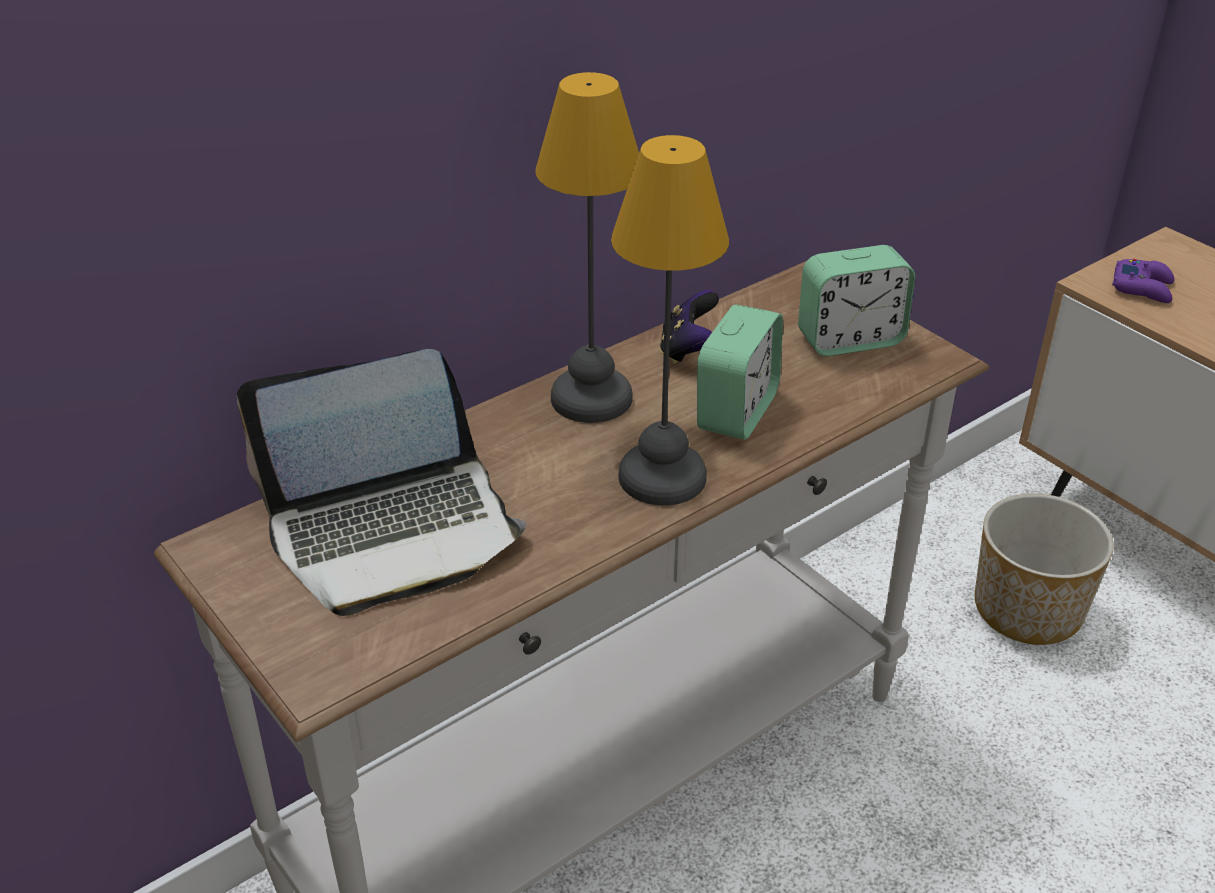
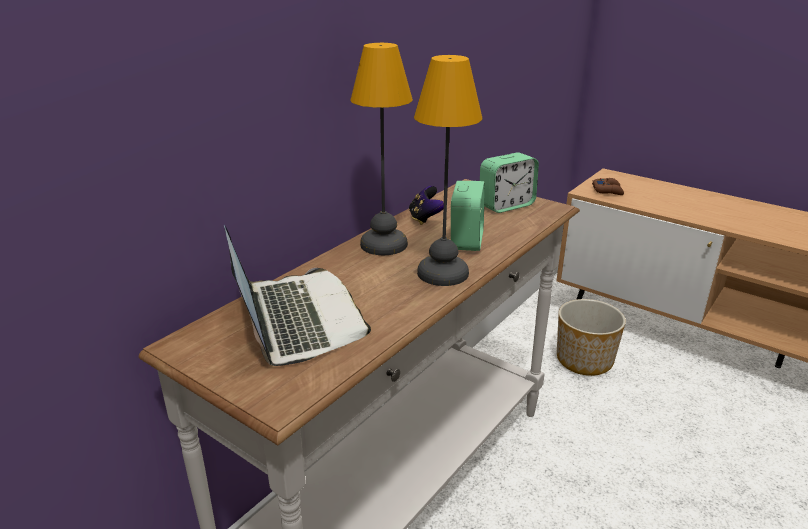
camera: 15 degrees left, 10 degrees down
laptop [237,349,527,616] -> laptop turned 75 degrees counterclockwise [224,225,371,366]
purple game controller [1112,259,1174,303] -> brown game controller [592,178,624,195]

